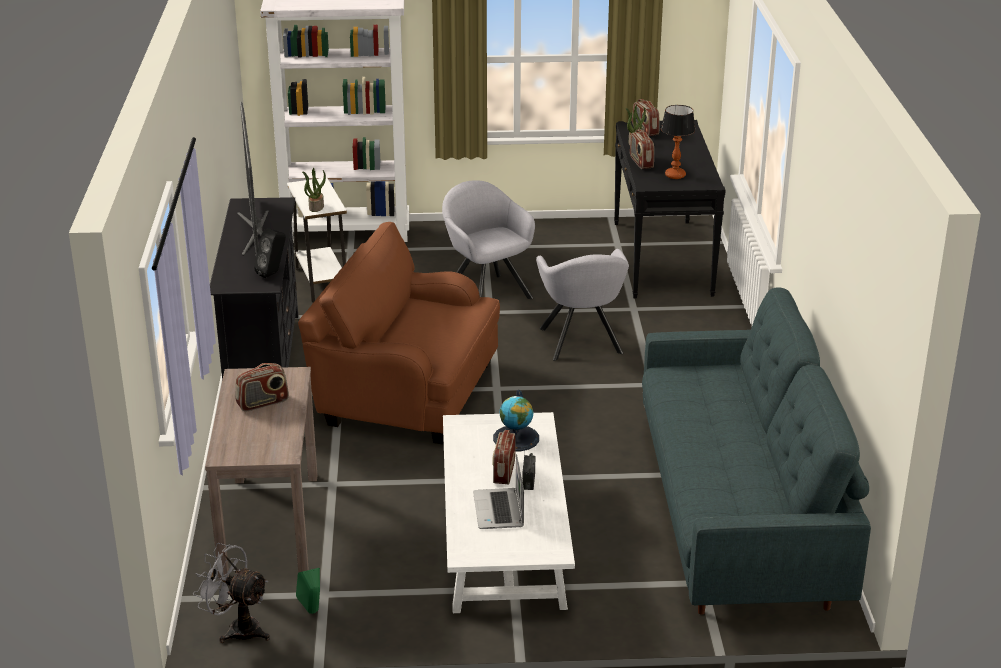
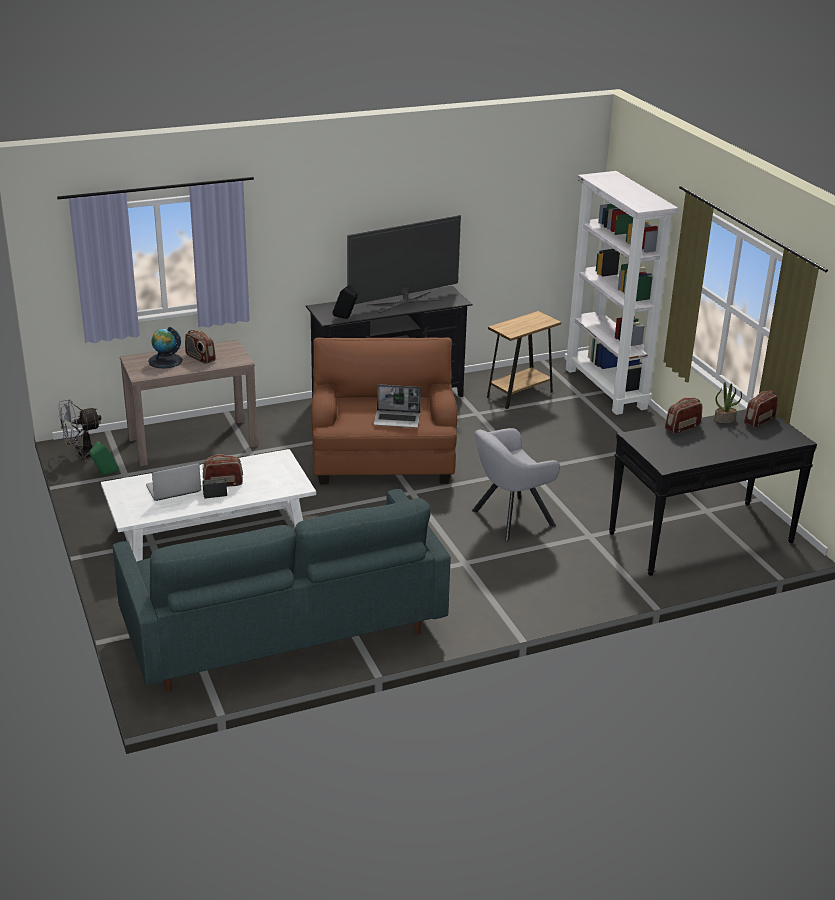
camera: 70 degrees right, 0 degrees up
grey fan [193,543,270,643] -> grey fan turned 120 degrees counterclockwise [58,400,102,462]
white side table [287,177,347,302] -> brown side table [487,311,561,409]
potted plant [302,168,326,212] -> none
grey armchair [442,180,535,299] -> none
globe [493,390,539,451] -> globe moved to [148,327,183,369]
table lamp [661,105,695,179] -> none
none -> laptop [374,384,421,428]

